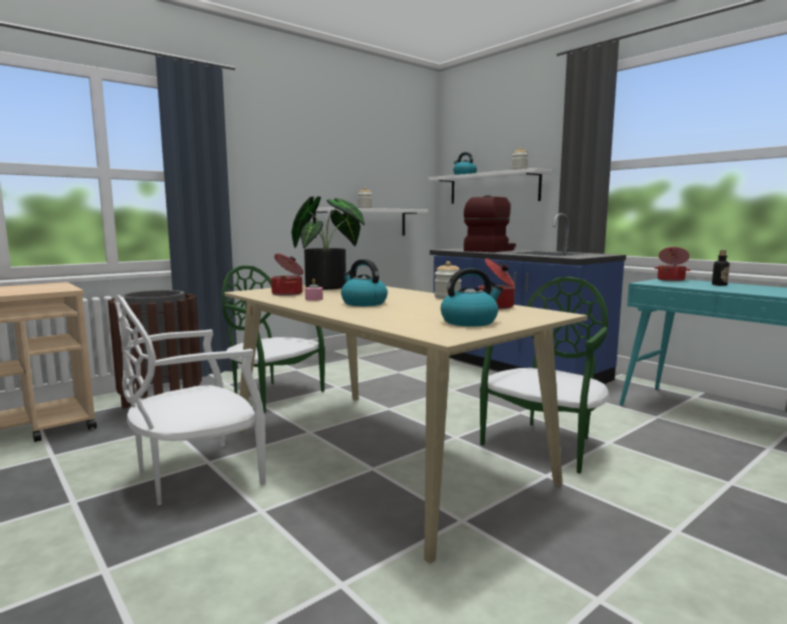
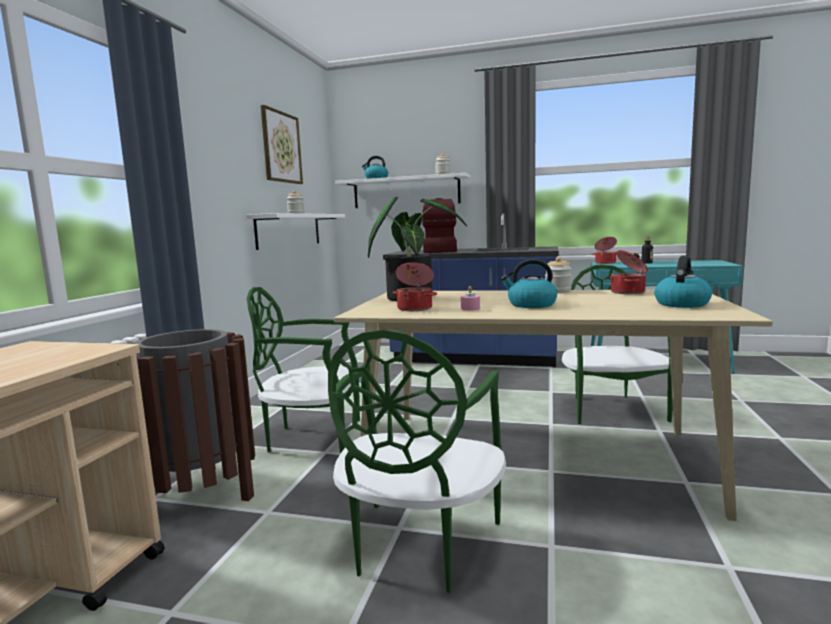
camera: 35 degrees left, 0 degrees up
white chair [114,296,266,505] -> green chair [328,330,506,593]
none -> picture [261,105,303,184]

